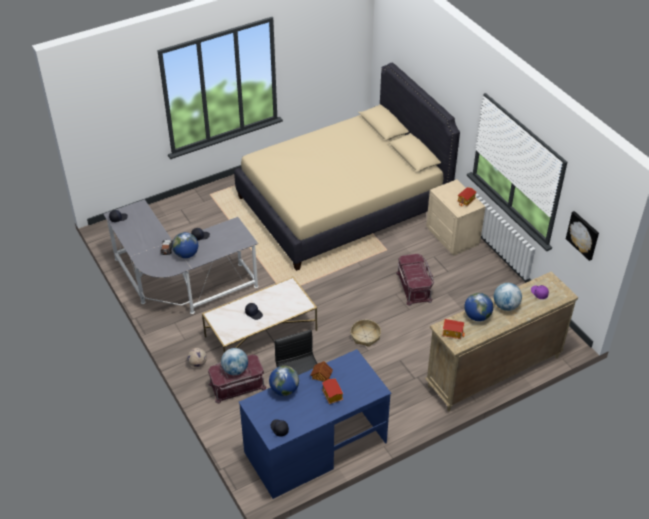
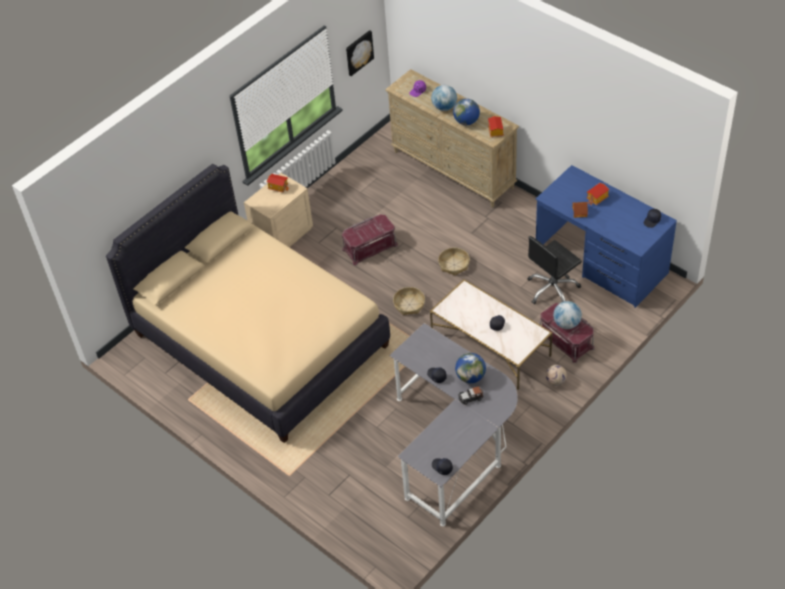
camera: 105 degrees left, 5 degrees up
globe [269,366,299,396] -> none
none -> basket [393,287,425,315]

